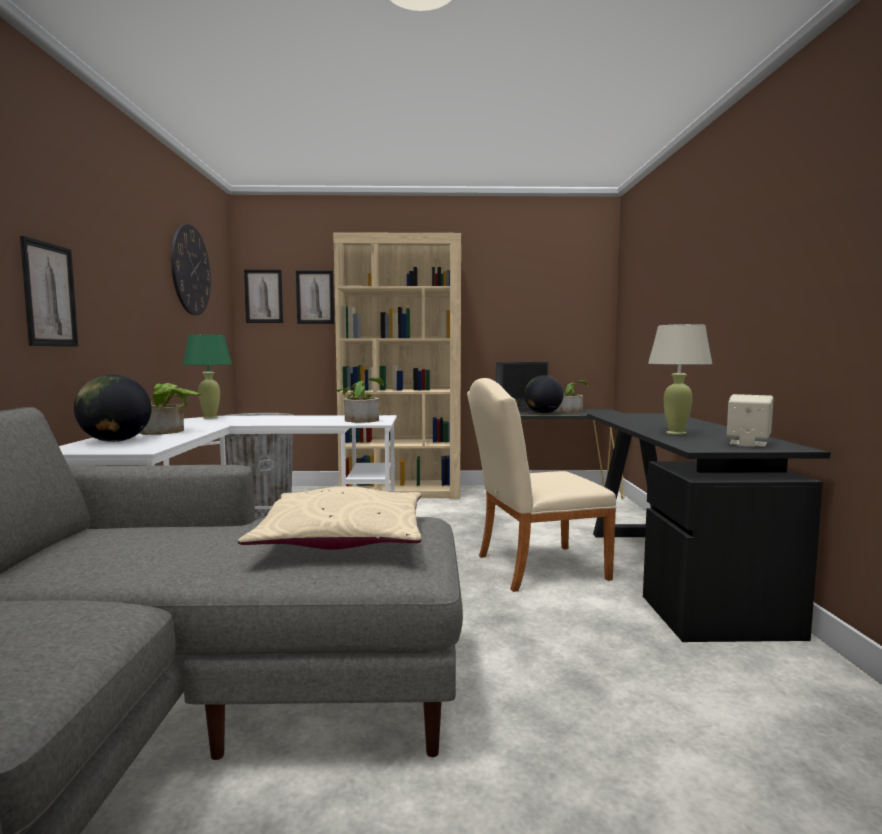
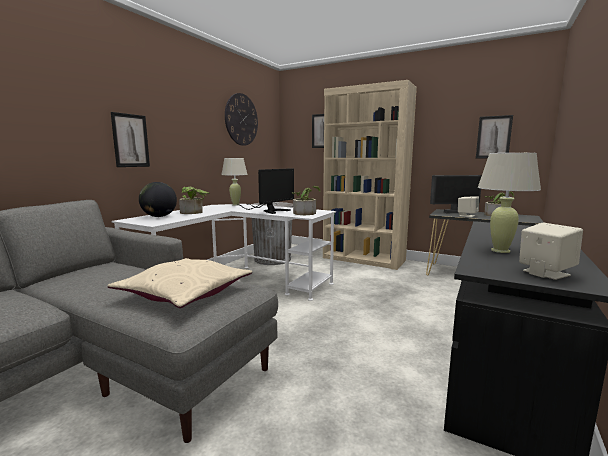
camera: 30 degrees right, 5 degrees up
green table lamp [183,335,232,419] -> beige table lamp [221,158,248,206]
picture [244,270,283,323] -> picture moved to [476,115,513,159]
beige chair [467,378,617,592] -> none
globe [524,375,563,414] -> beige speaker [458,196,479,218]
none -> monitor [240,168,294,214]

